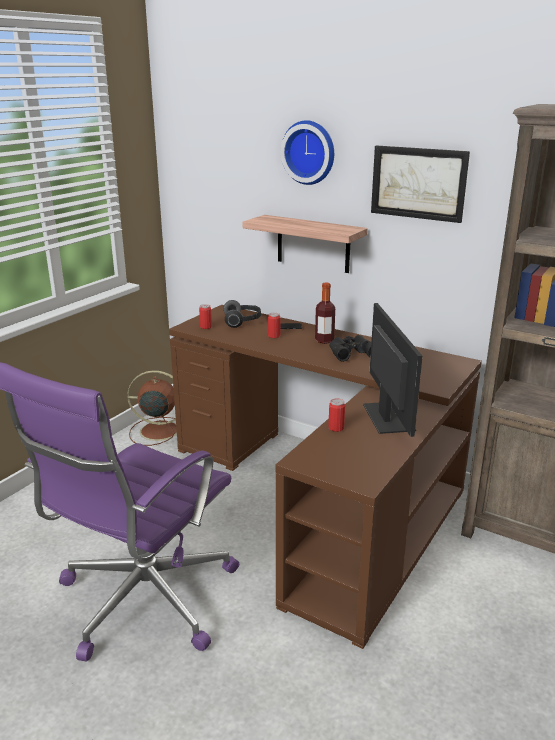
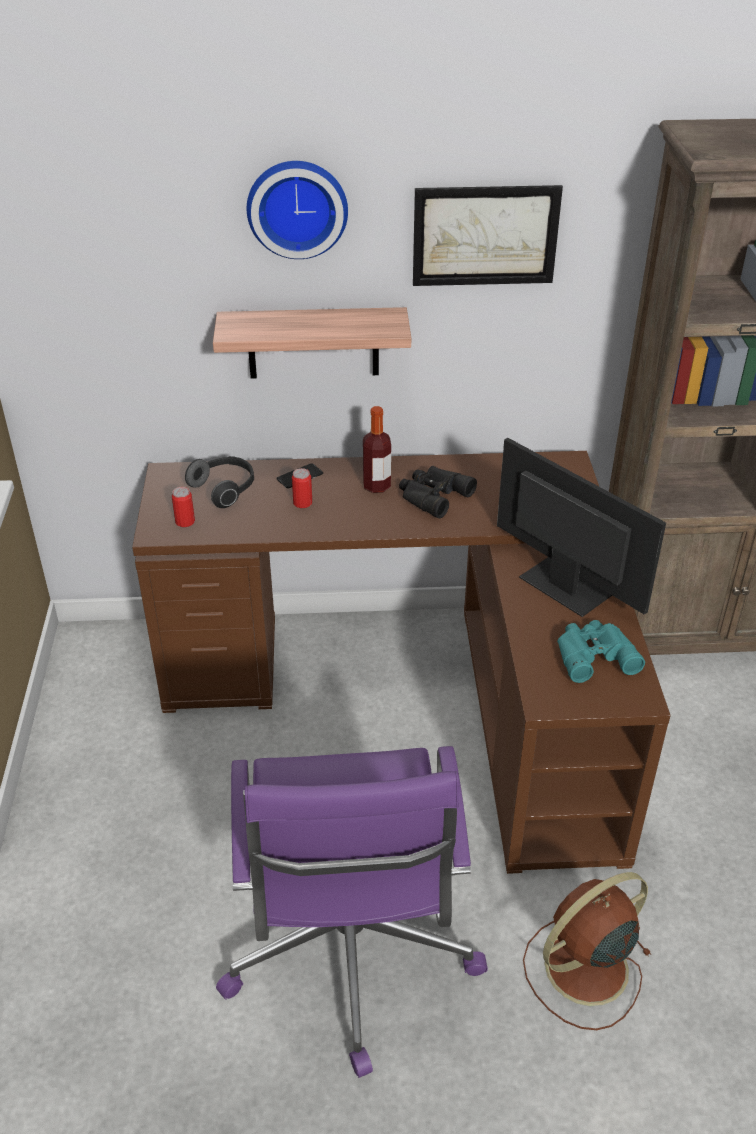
camera: 35 degrees left, 15 degrees up
brown fan [127,370,177,446] -> brown fan moved to [523,872,652,1030]
can [328,399,345,432] -> none
none -> turquoise binoculars [557,620,645,683]

